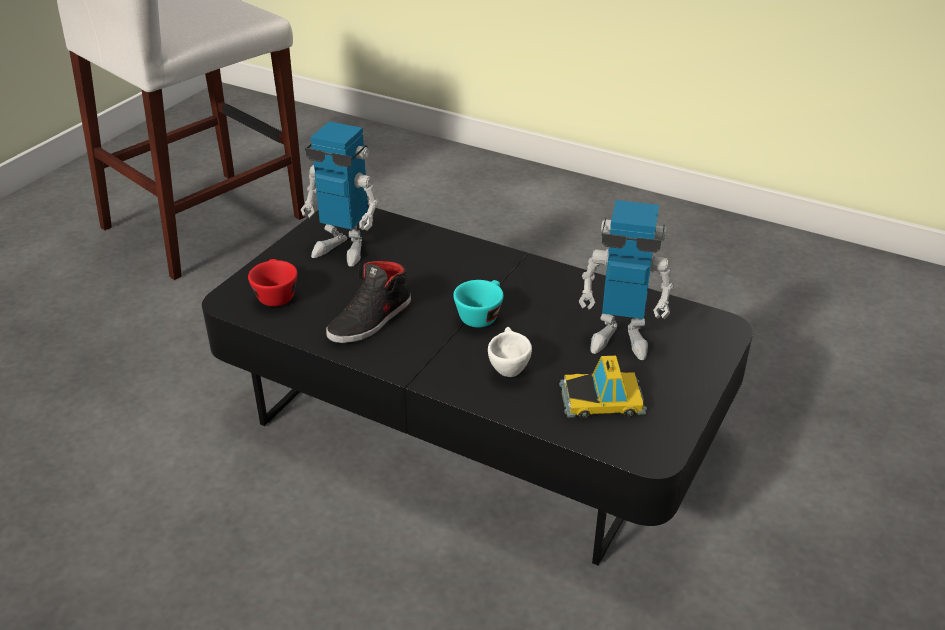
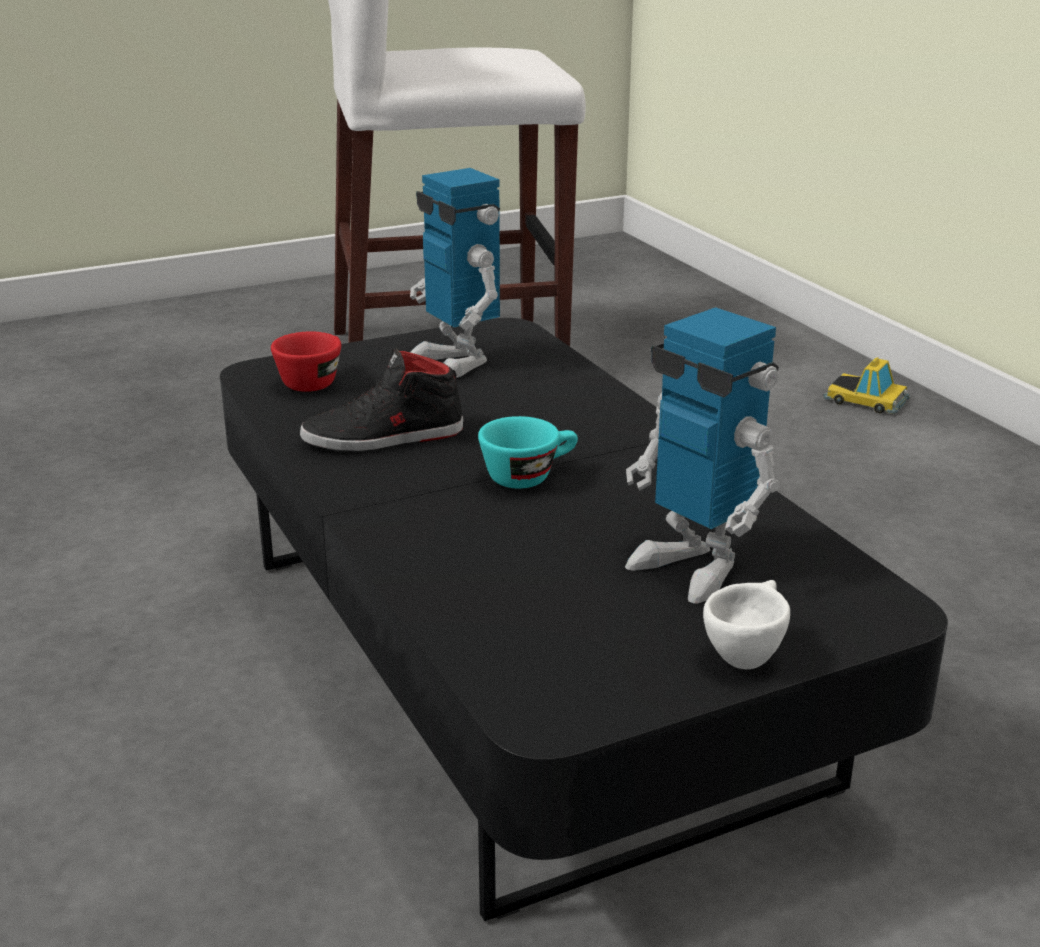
camera: 35 degrees right, 10 degrees down
white cup [488,327,532,377] -> white cup moved to [703,580,790,669]
toy car [559,356,647,419] -> toy car moved to [823,357,910,414]

